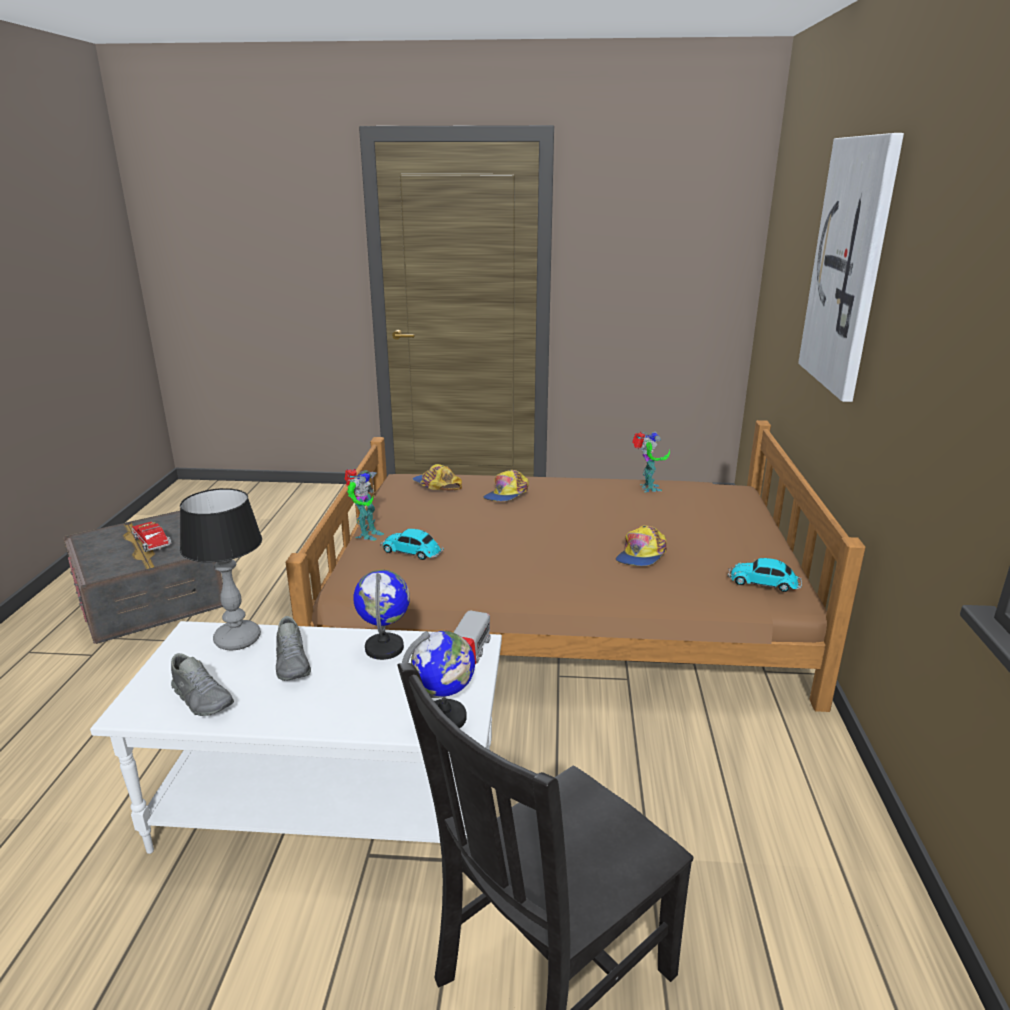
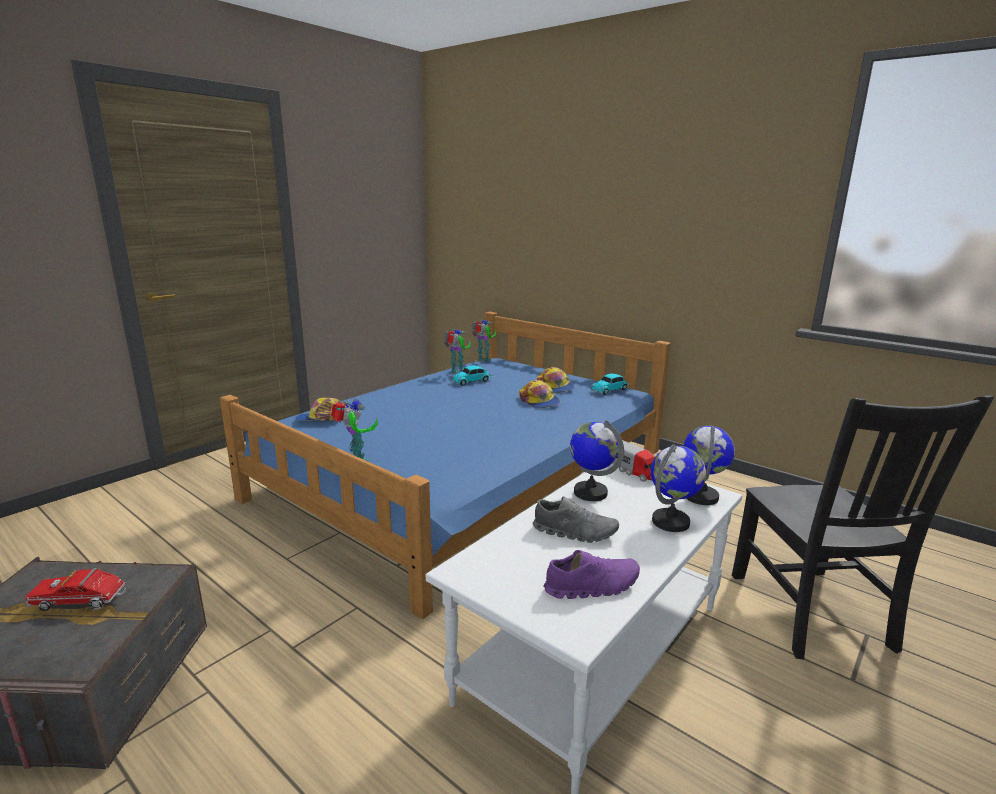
camera: 55 degrees left, 5 degrees down
grey shoe [171,653,234,716] -> purple shoe [543,550,640,599]
table lamp [180,488,262,650] -> none
brown bed [285,420,866,712] -> blue bed [220,312,671,619]
toy car [380,529,444,560] -> toy car moved to [451,365,493,386]
cap [483,470,529,501] -> cap moved to [537,367,575,393]
picture [798,133,904,402] -> none
none -> toy robot [472,320,496,363]
none -> globe [651,444,706,532]

